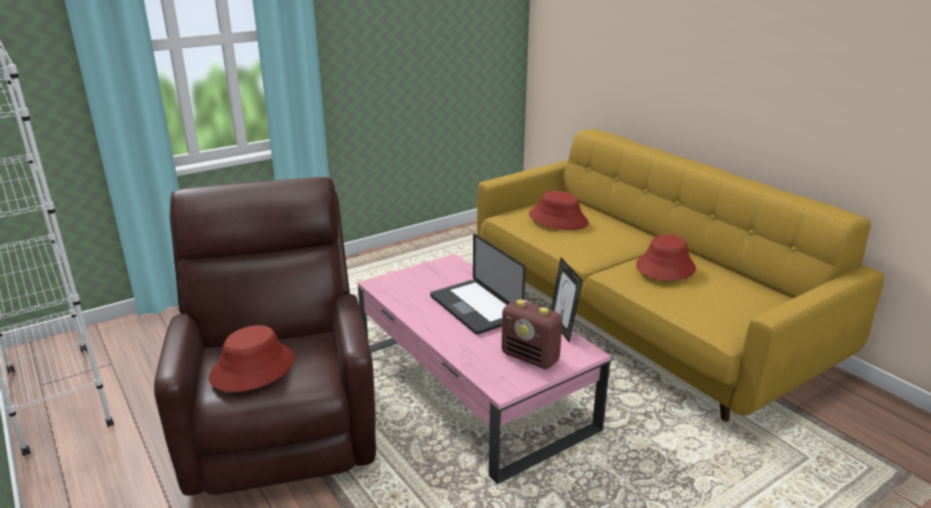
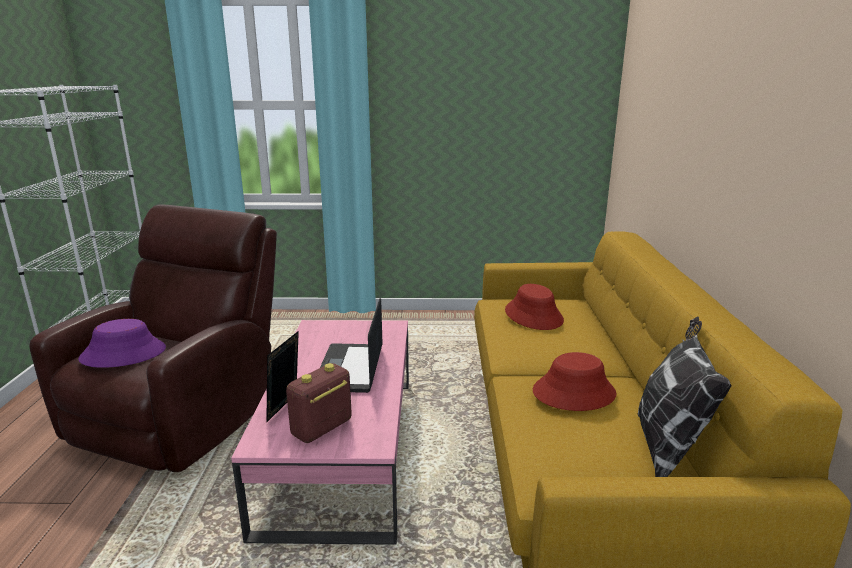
camera: 35 degrees right, 5 degrees down
red hat [209,325,295,392] -> purple hat [78,319,166,368]
radio [501,299,562,369] -> radio turned 60 degrees clockwise [286,363,352,443]
picture frame [551,258,582,343] -> picture frame moved to [266,331,299,423]
none -> pillow [638,316,732,477]

